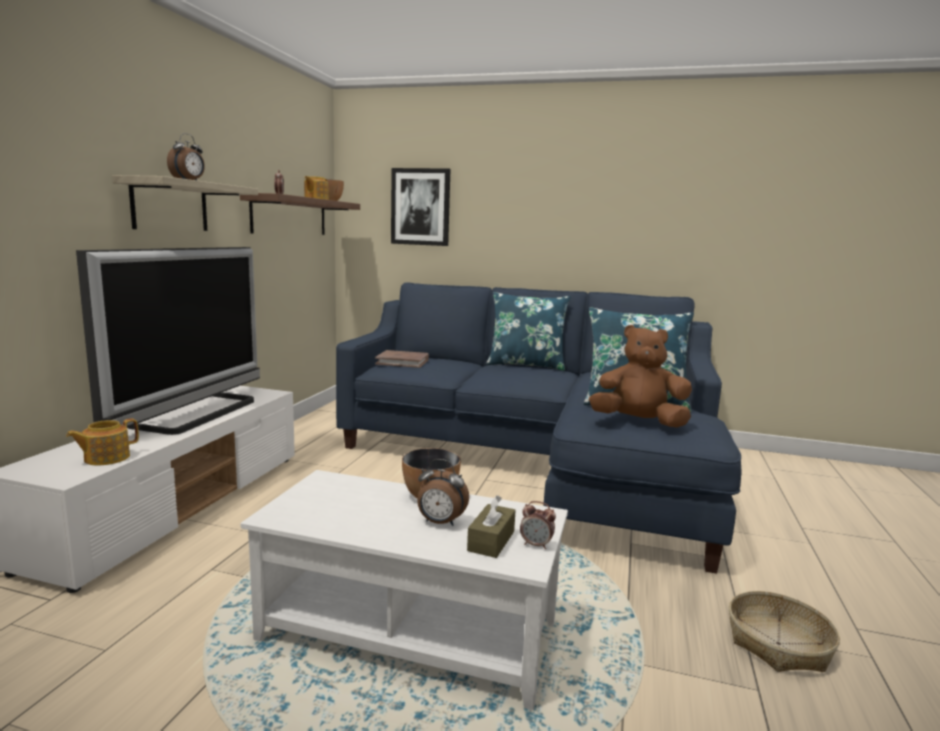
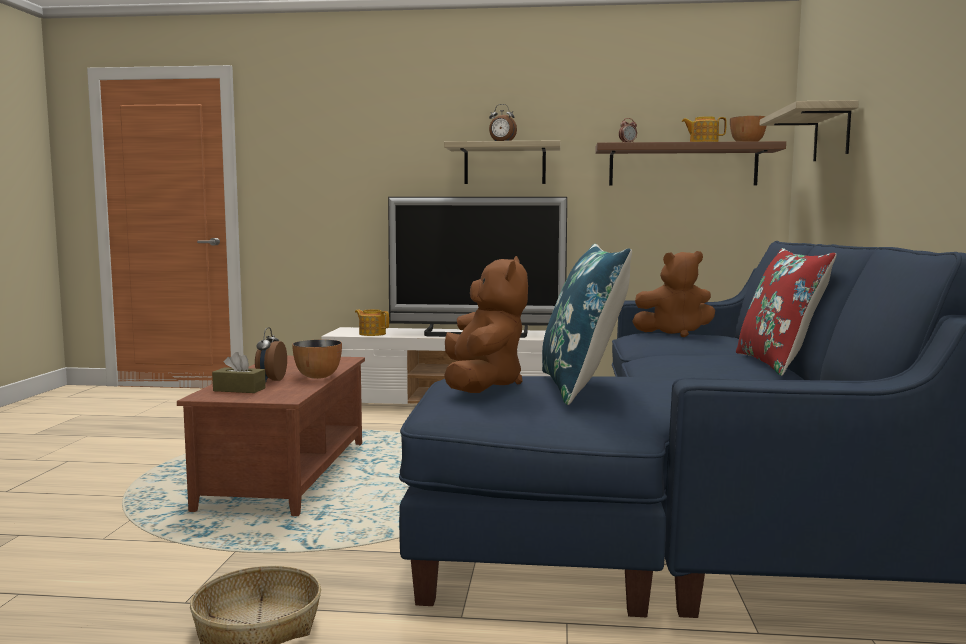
camera: 80 degrees right, 5 degrees down
white coffee table [241,470,568,710] -> brown coffee table [177,356,365,516]
brown book [375,350,429,368] -> brown plush toy [632,251,715,337]
picture [391,168,450,246] -> shelf [760,100,859,161]
blue pillow [486,292,571,371] -> red pillow [736,248,837,376]
alarm clock [520,501,556,549] -> none

